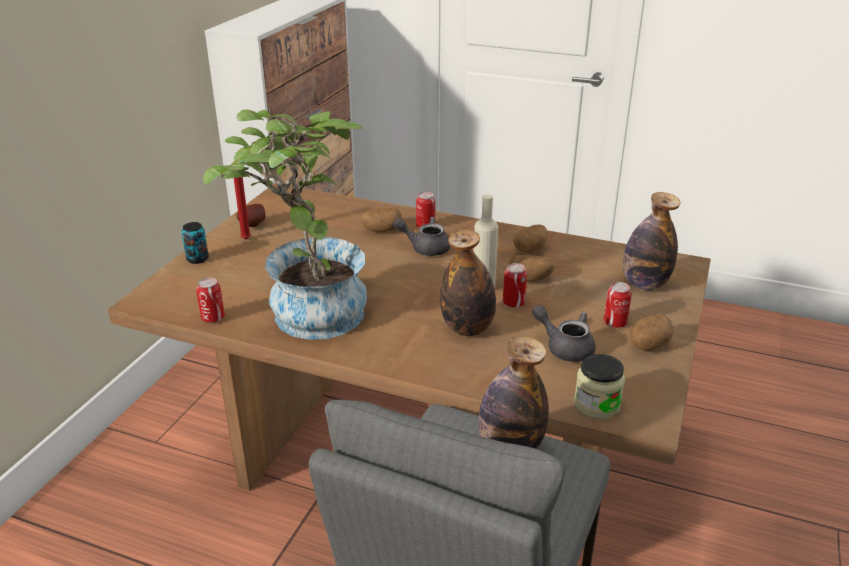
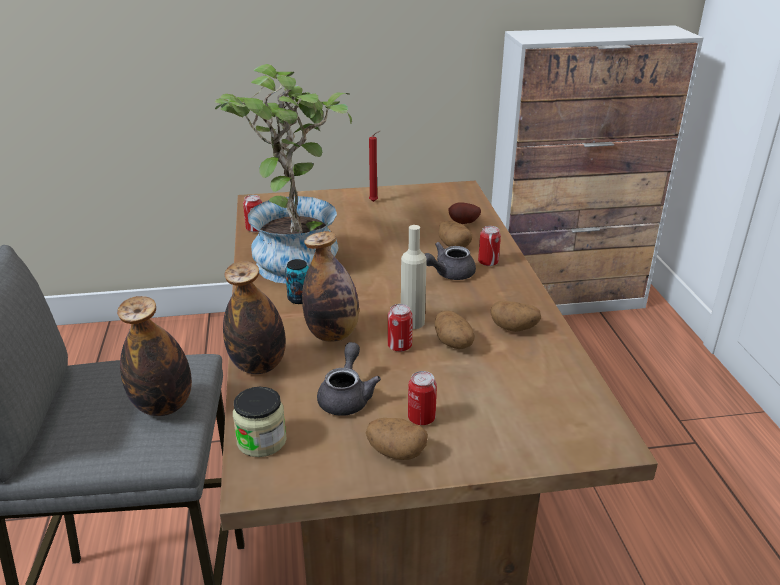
camera: 60 degrees right, 0 degrees up
can [182,222,209,264] -> can moved to [285,259,309,304]
potato [237,204,266,227] -> potato moved to [449,202,481,224]
grey teapot [393,217,450,256] -> grey teapot turned 105 degrees counterclockwise [425,242,476,280]
bottle [623,192,681,290] -> bottle moved to [223,261,286,374]

